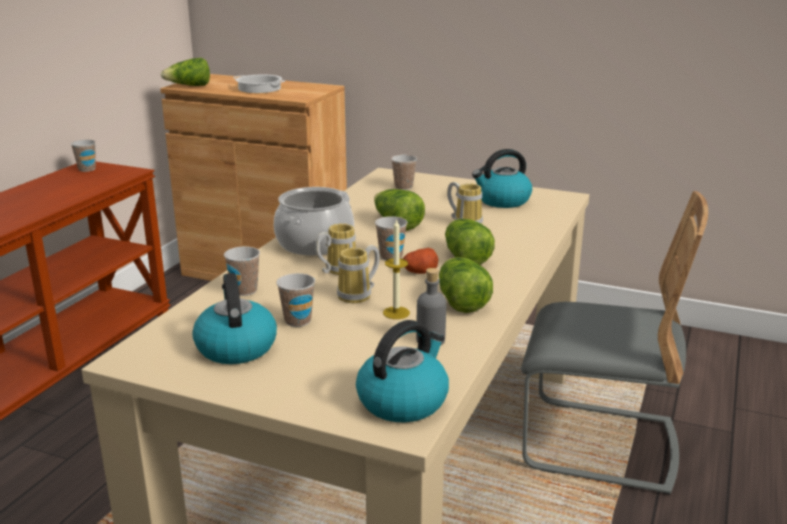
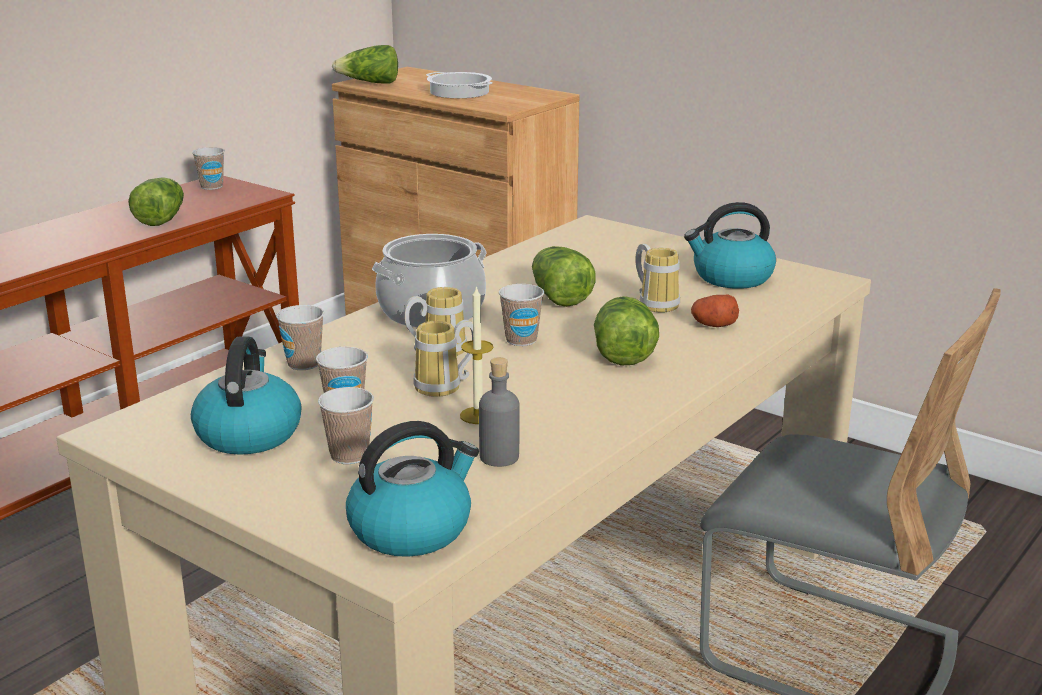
camera: 15 degrees right, 0 degrees up
cup [391,155,417,190] -> cup moved to [318,387,374,464]
potato [403,248,439,274] -> potato moved to [691,294,739,327]
lettuce [439,257,493,313] -> lettuce moved to [128,177,184,226]

